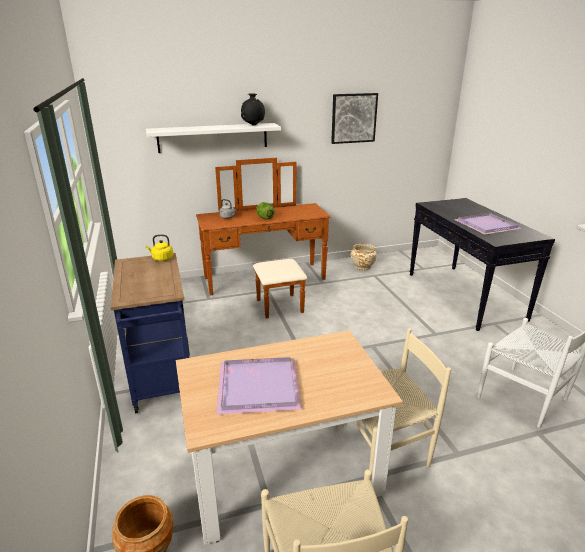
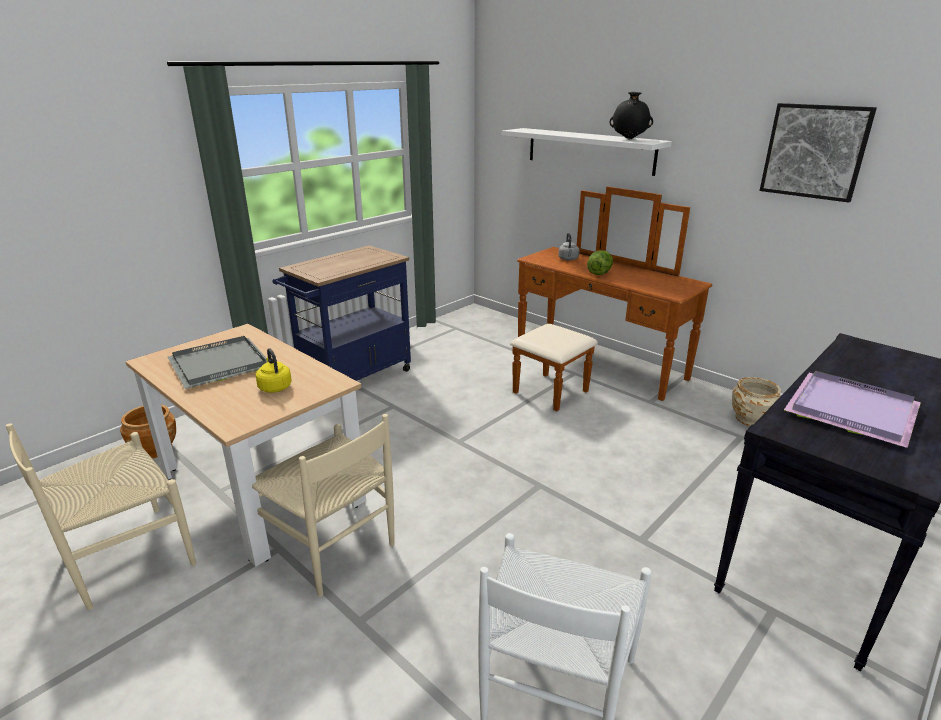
camera: 60 degrees right, 0 degrees up
yellow kettle [145,234,173,261] -> yellow kettle moved to [255,348,292,393]
purple tray [216,357,302,415] -> grey tray [167,336,267,389]

